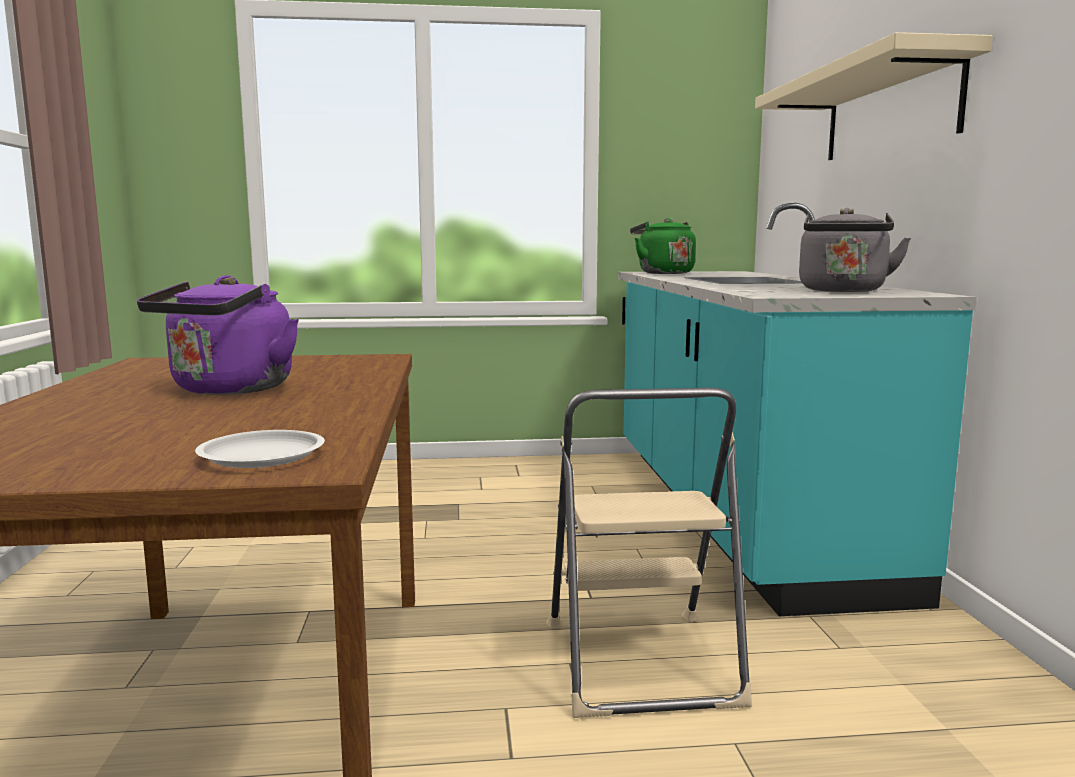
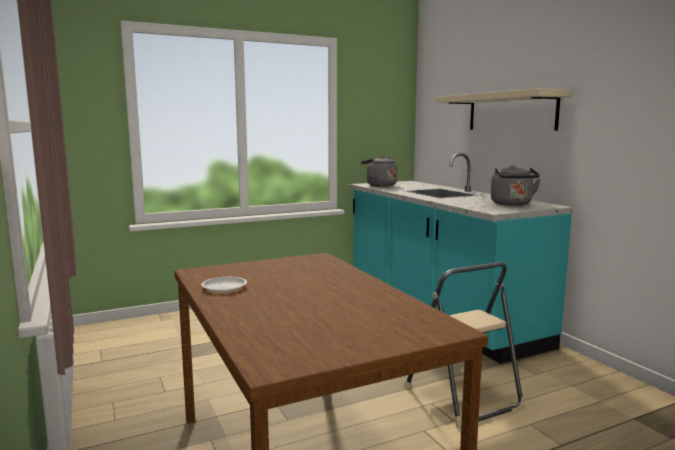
camera: 20 degrees left, 0 degrees up
purple kettle [137,275,299,395] -> none
white plate [195,430,325,468] -> white plate moved to [201,277,247,292]
green kettle [630,218,696,274] -> grey kettle [361,156,397,187]

